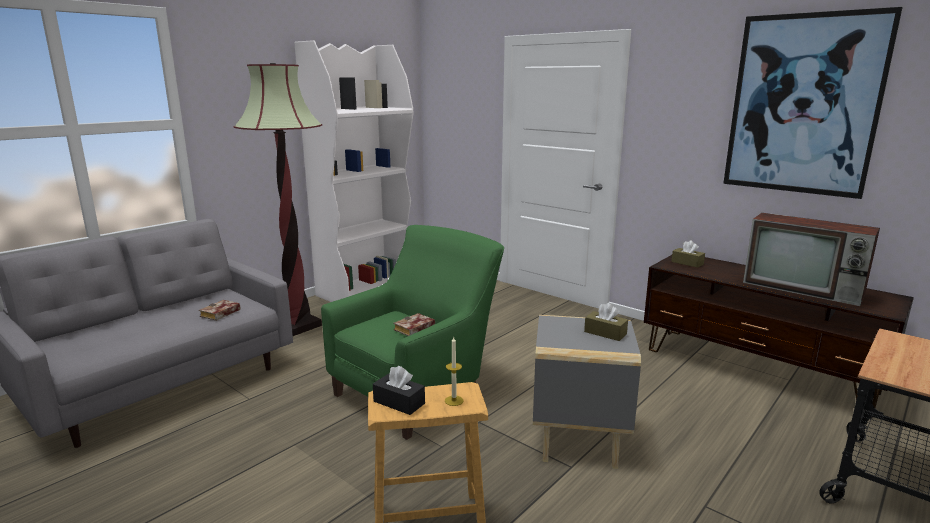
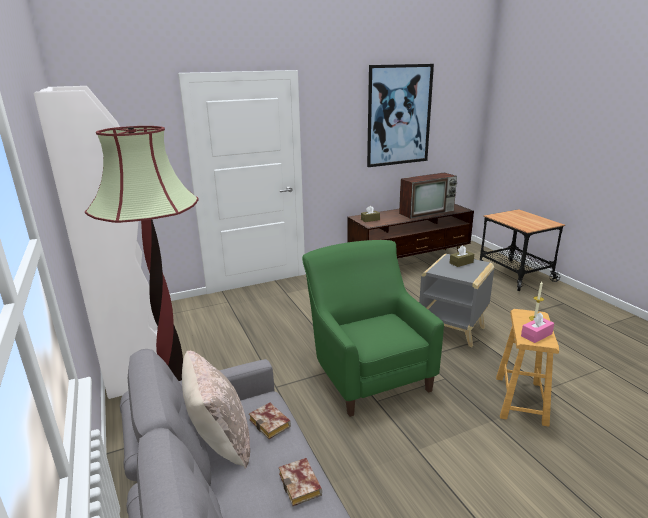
camera: 65 degrees left, 5 degrees up
black tissue box [373,366,425,415] -> pink tissue box [521,313,554,343]
book [394,313,435,336] -> book moved to [279,458,322,506]
none -> beige pillow [182,351,250,469]

